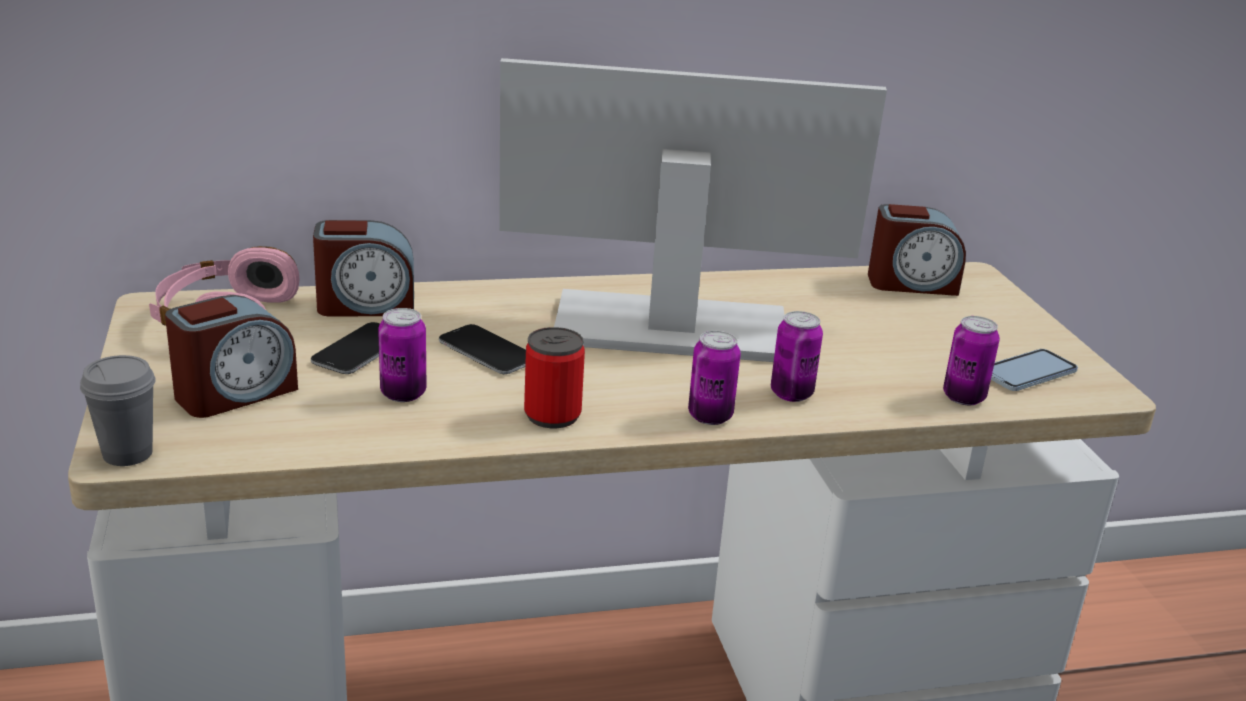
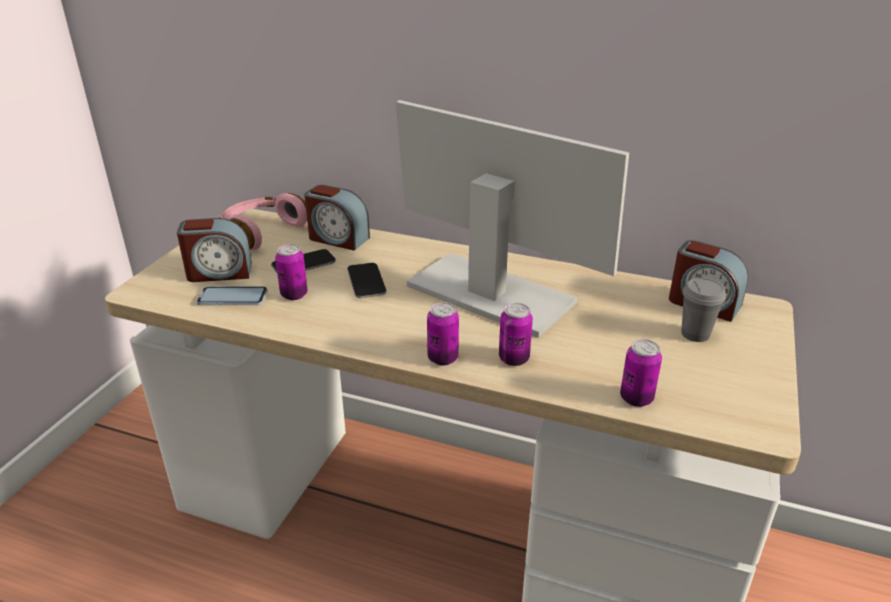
camera: 35 degrees right, 5 degrees up
grey cup [80,355,156,466] -> grey cup moved to [681,278,726,342]
can [524,327,585,428] -> none
phone [991,349,1078,391] -> phone moved to [196,286,268,305]

